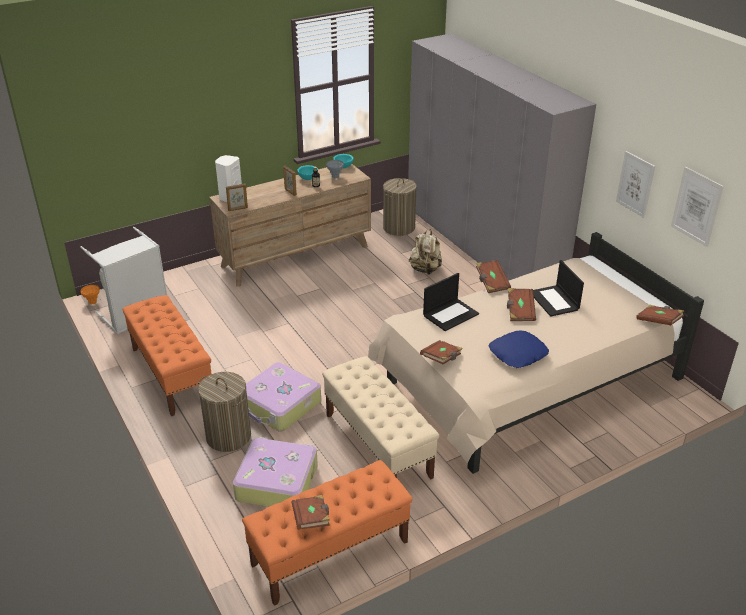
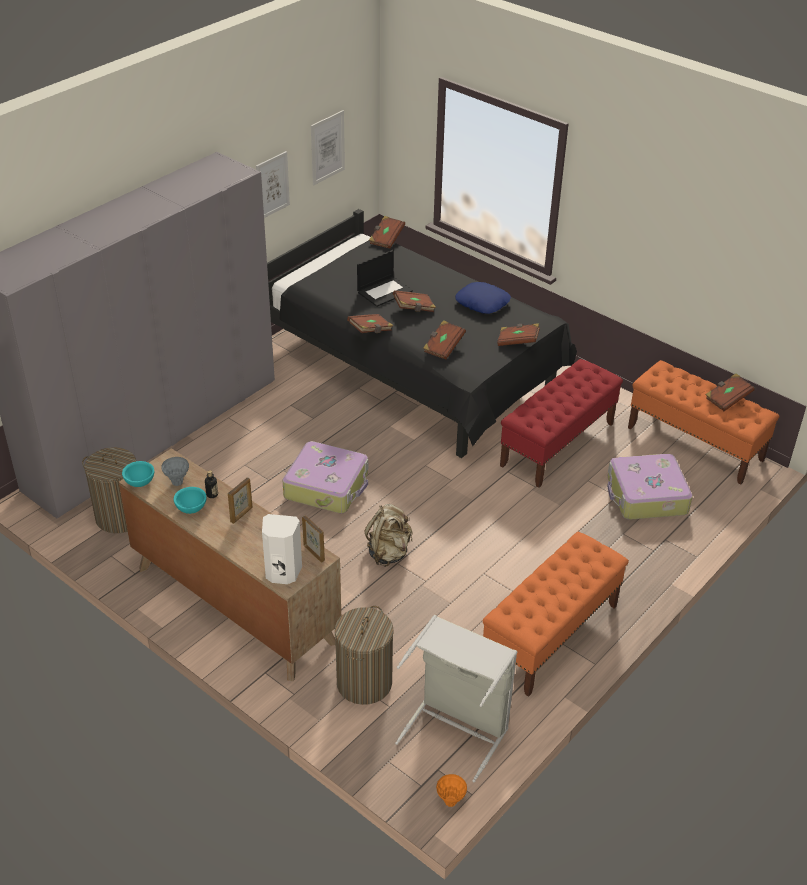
camera: 110 degrees left, 5 degrees up
laundry basket [198,372,251,452] -> laundry basket moved to [335,606,394,705]
suitcase [246,362,321,432] -> suitcase moved to [282,441,368,513]
beige bench [322,356,439,479] -> red bench [500,359,623,488]
beige bed [368,232,704,474] -> black bed [267,209,577,458]
beige backpack [409,229,442,275] -> beige backpack moved to [365,504,413,567]
laptop [423,273,479,331] -> brown book [423,320,466,360]

